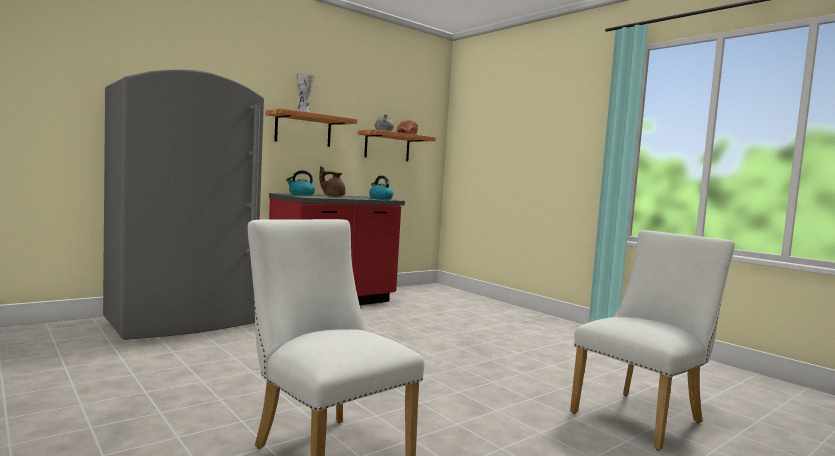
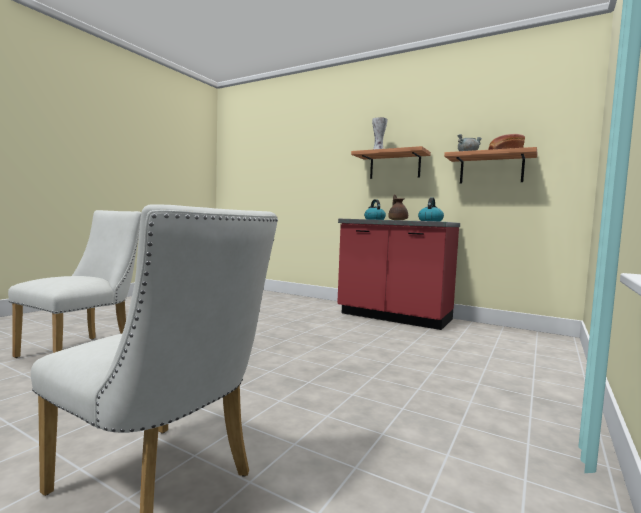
camera: 70 degrees right, 0 degrees up
grey fridge [103,69,264,340] -> none

